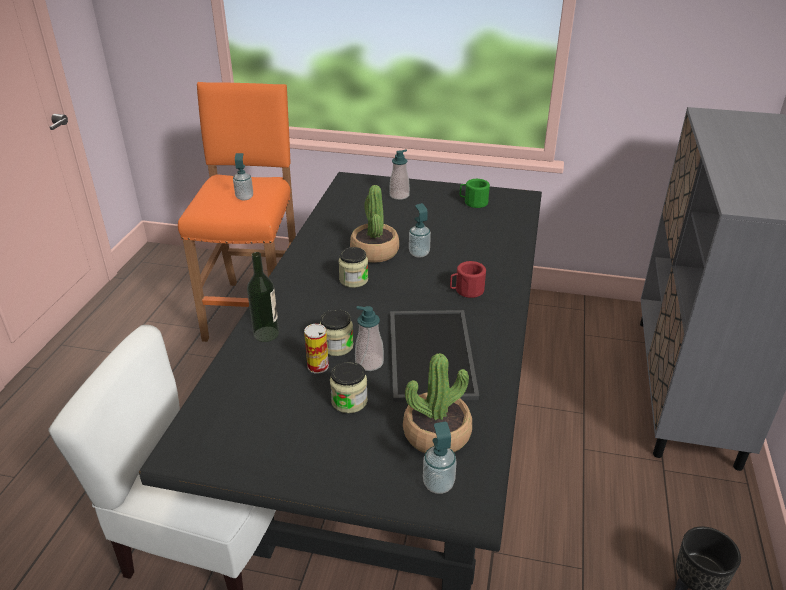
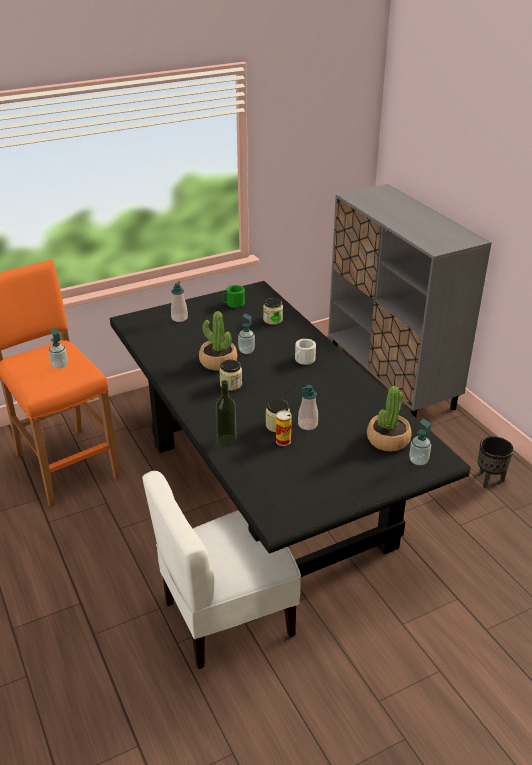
camera: 40 degrees left, 0 degrees up
jar [330,362,368,413] -> jar moved to [263,298,283,325]
tray [390,310,479,402] -> none
red mug [450,261,486,298] -> white mug [295,339,316,365]

